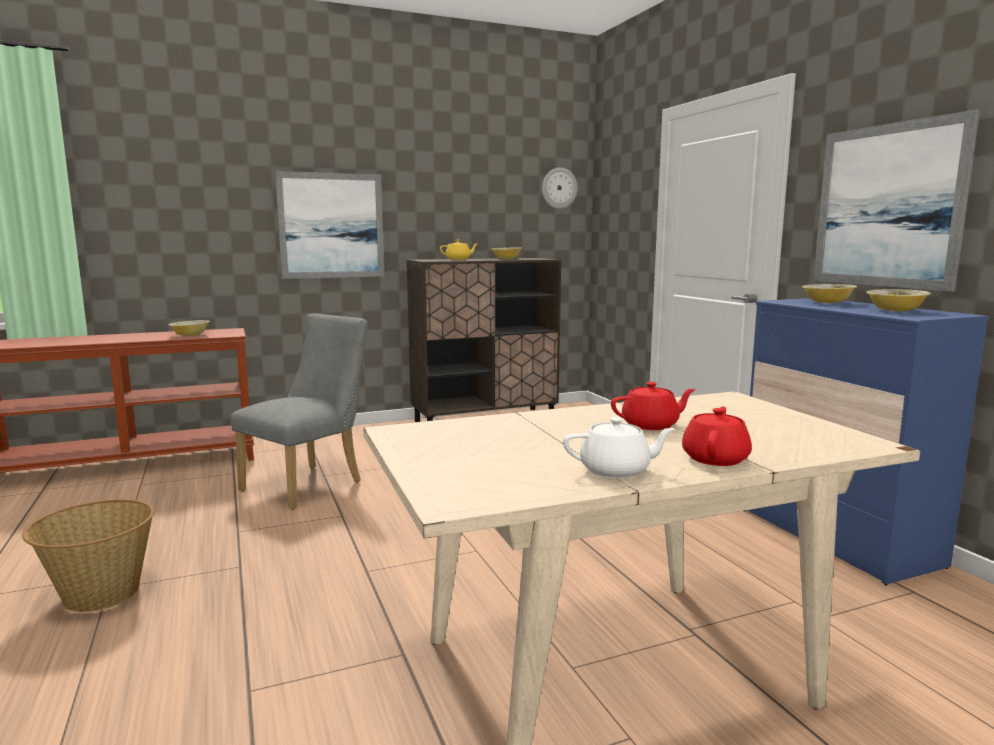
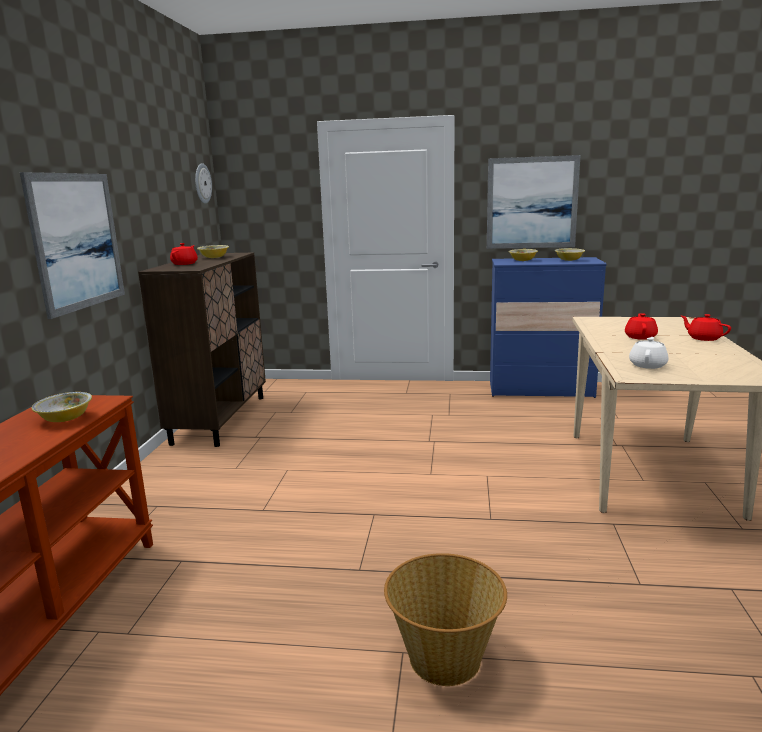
camera: 60 degrees left, 5 degrees up
grey chair [231,314,368,510] -> none
yellow teapot [440,240,478,260] -> red teapot [170,243,198,265]
white teapot [563,417,675,478] -> white teapot moved to [629,337,669,369]

